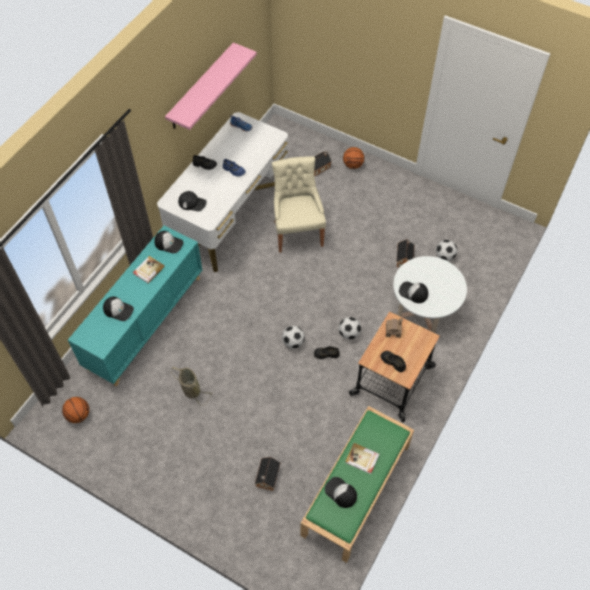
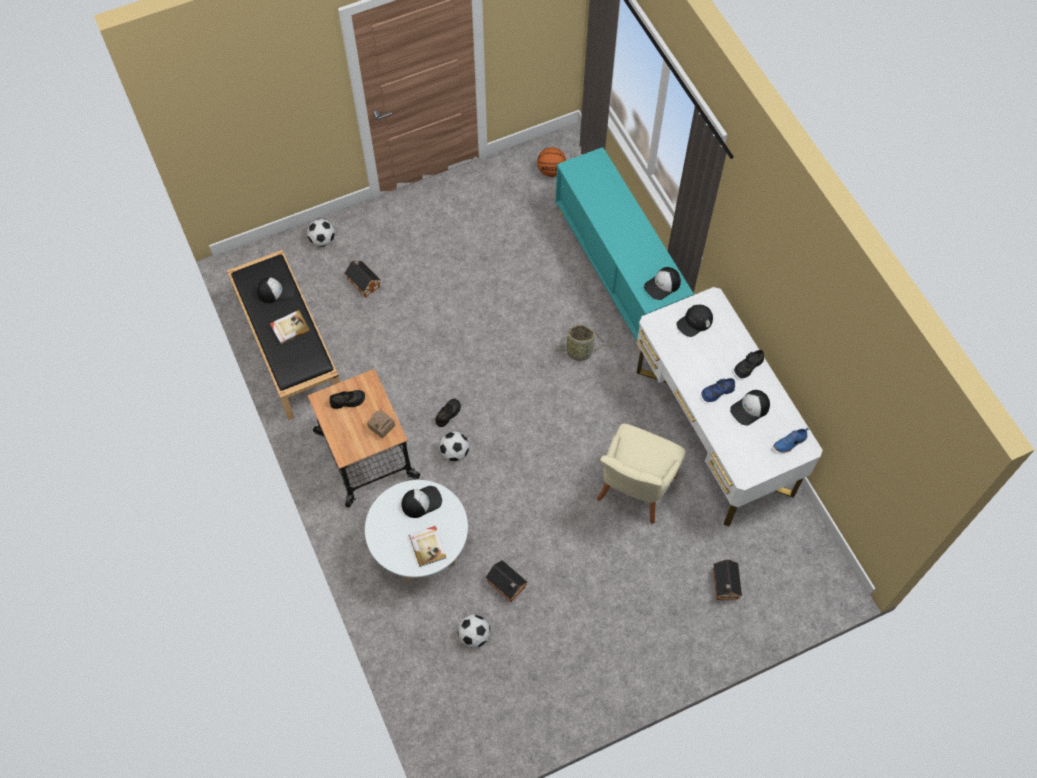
camera: 125 degrees right, 5 degrees up
cap [103,297,134,321] -> cap moved to [730,390,770,426]
book [133,256,165,284] -> book moved to [409,526,446,567]
pink shelf [165,42,257,130] -> none
basket [171,367,213,406] -> basket moved to [553,324,618,365]
beige chair [272,156,326,253] -> beige chair turned 90 degrees clockwise [597,424,686,524]
football [282,325,305,349] -> football moved to [307,219,335,247]
green bench [300,406,414,563] -> black bench [227,250,340,420]
basketball [343,147,364,169] -> none

